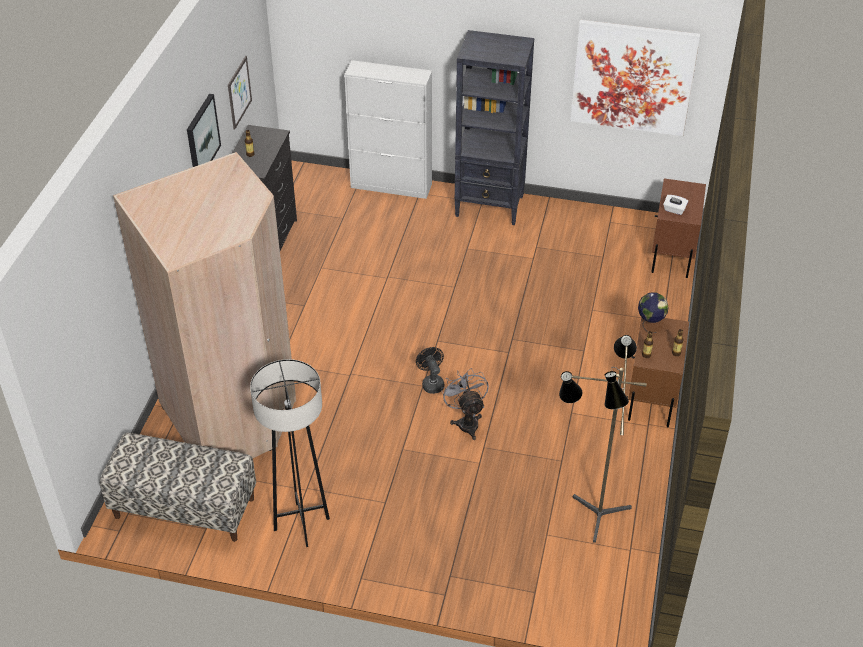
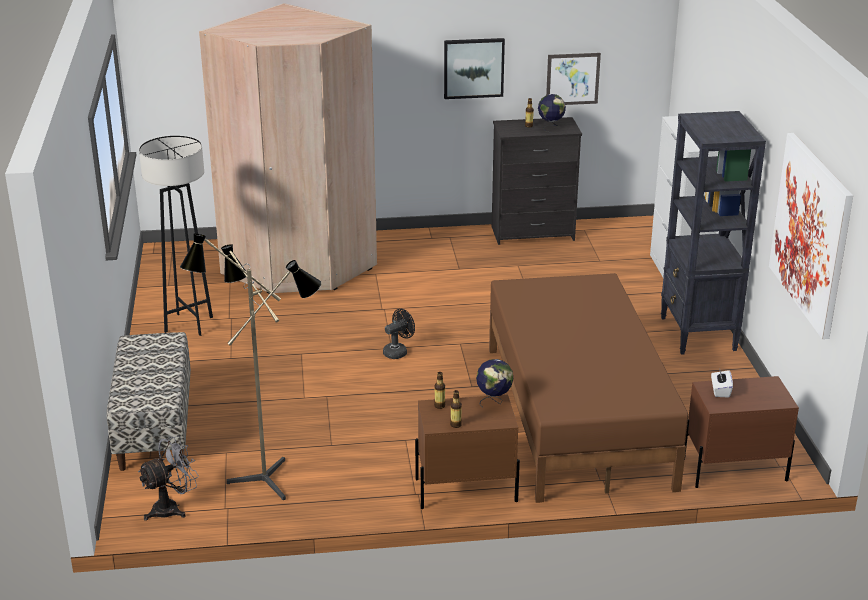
camera: 70 degrees right, 15 degrees down
bench [99,433,256,542] -> bench moved to [107,332,191,471]
grey fan [441,368,489,440] -> grey fan moved to [138,436,199,521]
none -> brown bed [489,273,688,503]
none -> globe [538,94,566,132]

